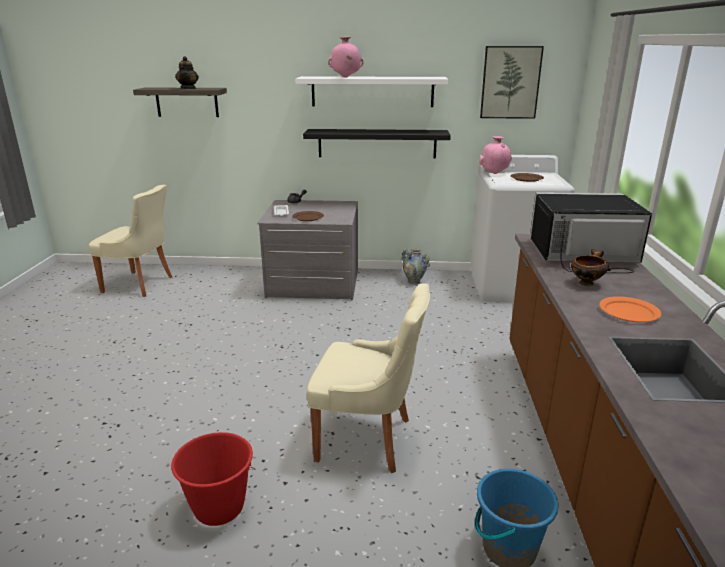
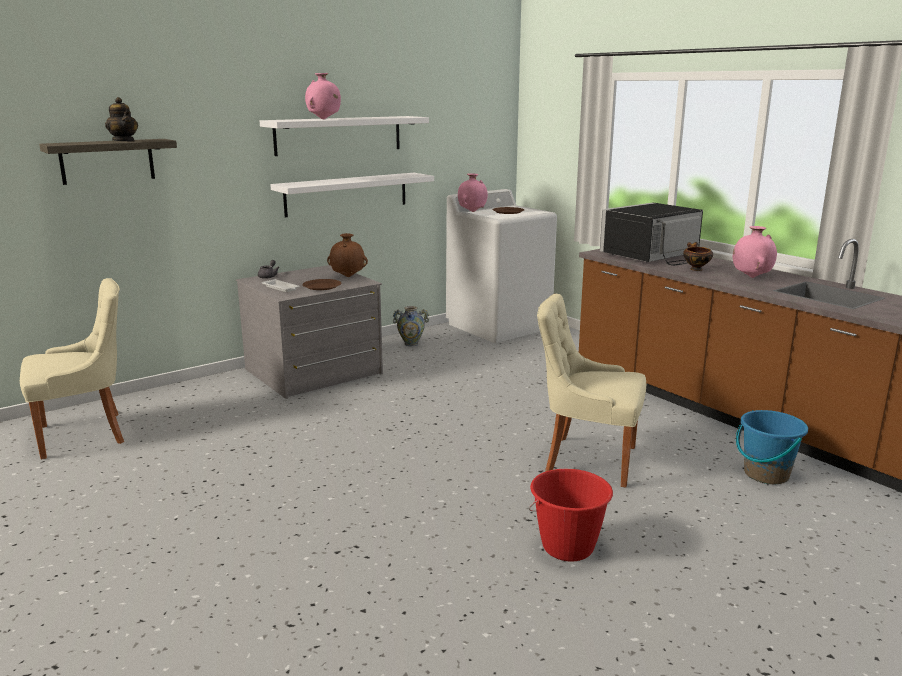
camera: 40 degrees left, 5 degrees down
black shelf [303,129,451,158] -> white shelf [270,173,434,217]
beige chair [306,283,430,473] -> beige chair turned 135 degrees counterclockwise [537,294,646,488]
picture [480,46,544,119] -> none
orange plate [599,296,661,322] -> pink vase [733,226,777,278]
none -> brown vase [327,233,368,277]

